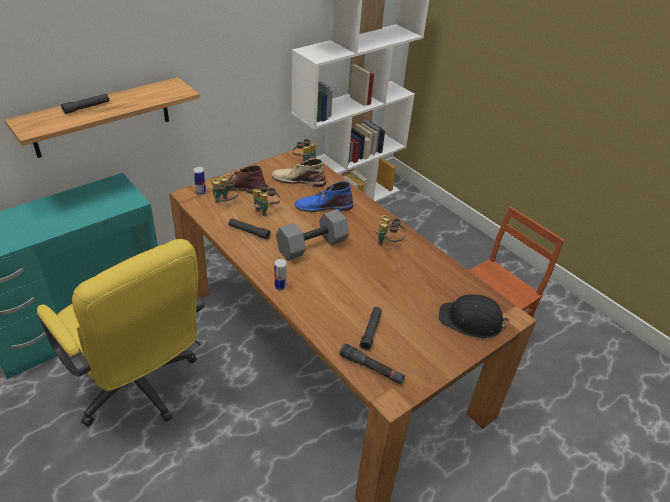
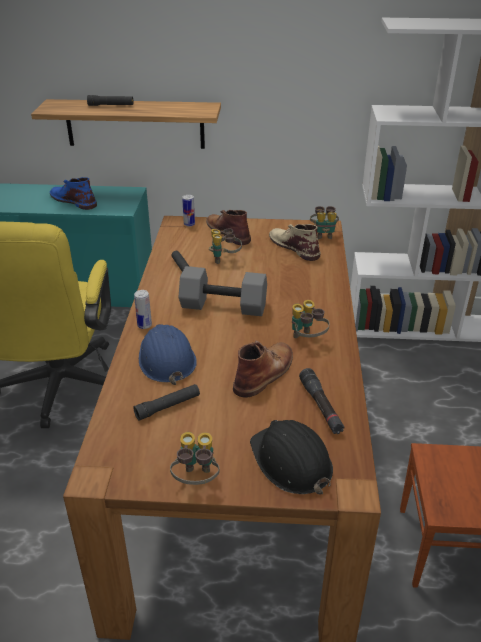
camera: 45 degrees right, 5 degrees down
binoculars [212,175,239,203] -> binoculars moved to [170,432,219,485]
blue boot [295,181,353,212] -> blue boot moved to [50,177,97,210]
black flashlight [339,343,405,385] -> black flashlight moved to [299,368,344,434]
none -> blue hard hat [139,324,197,385]
none -> brown boot [233,340,293,398]

